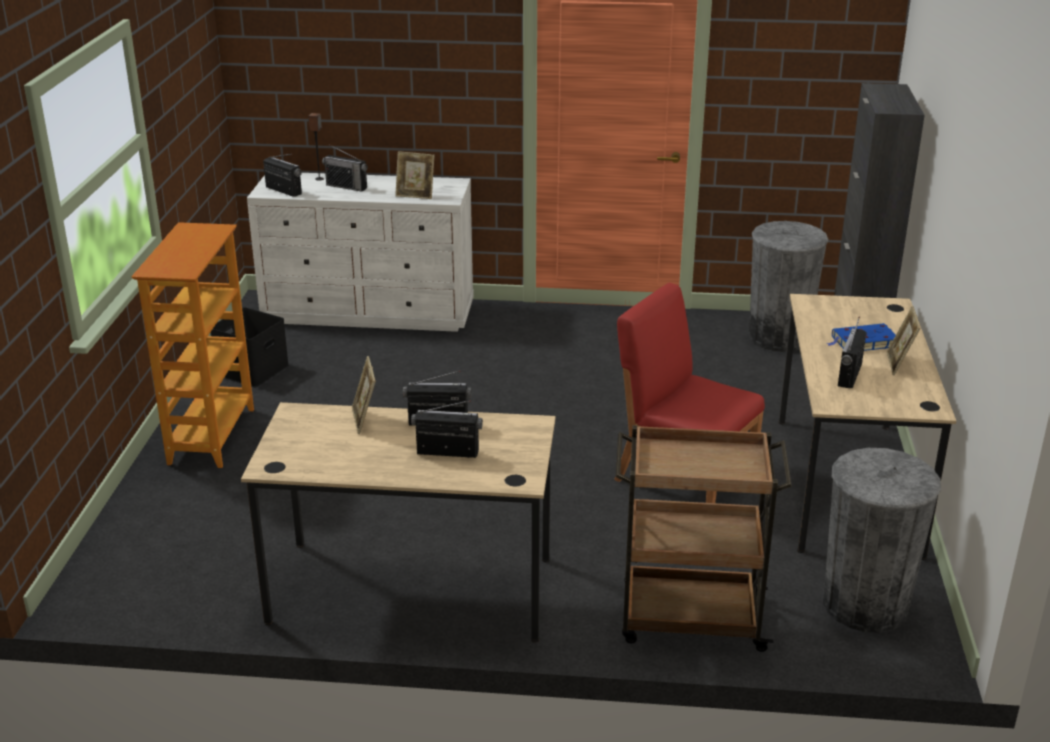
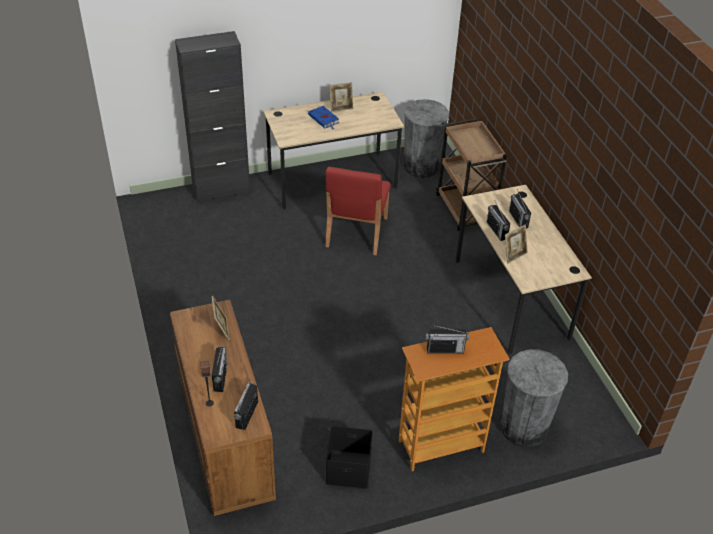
camera: 115 degrees left, 15 degrees up
white dresser [247,173,474,332] -> brown dresser [170,300,276,516]
grey trash can [749,221,829,352] -> grey trash can moved to [500,349,568,447]
radio [838,316,866,388] -> radio moved to [426,325,469,354]

